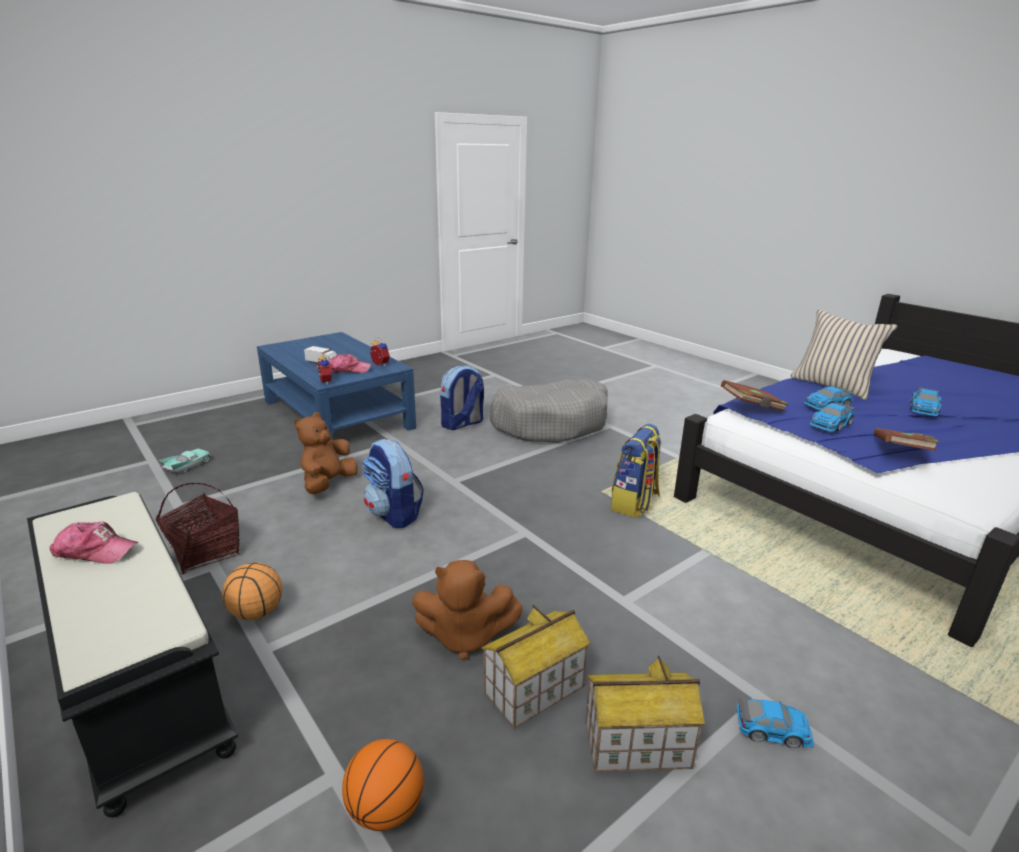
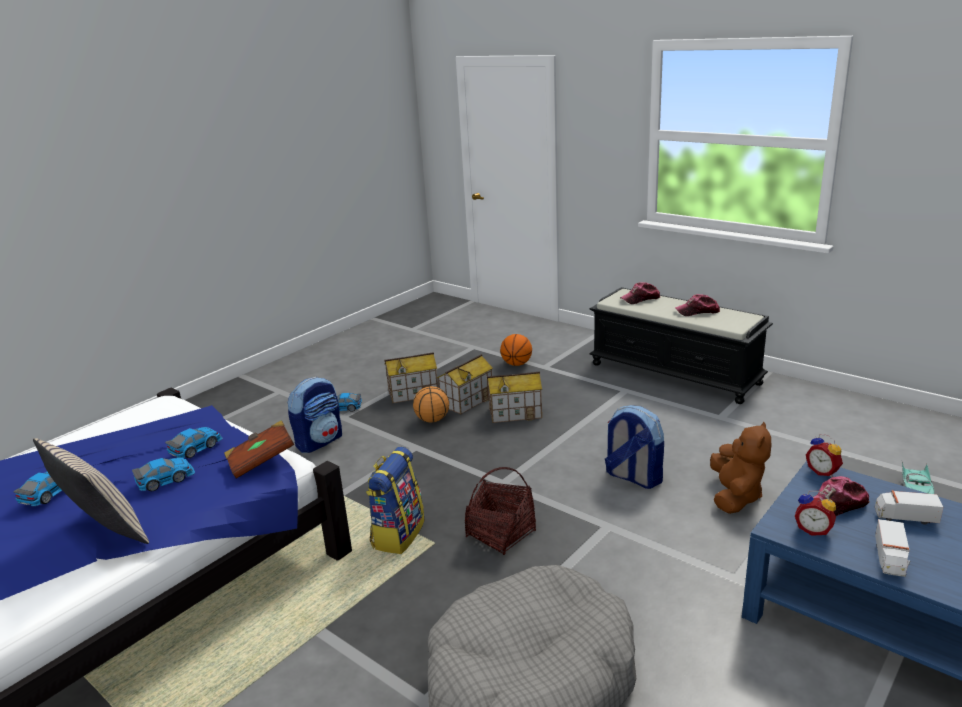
camera: 170 degrees right, 0 degrees up
basket [156,483,240,574] -> basket moved to [465,467,536,555]
basketball [222,562,282,620] -> basketball moved to [413,386,449,423]
brown plush toy [412,560,523,660] -> toy house [487,372,542,423]
backpack [440,366,484,430] -> backpack moved to [288,377,342,453]
brown book [874,428,939,451] -> none
none -> cap [620,282,660,304]
none -> toy truck [875,519,910,577]

